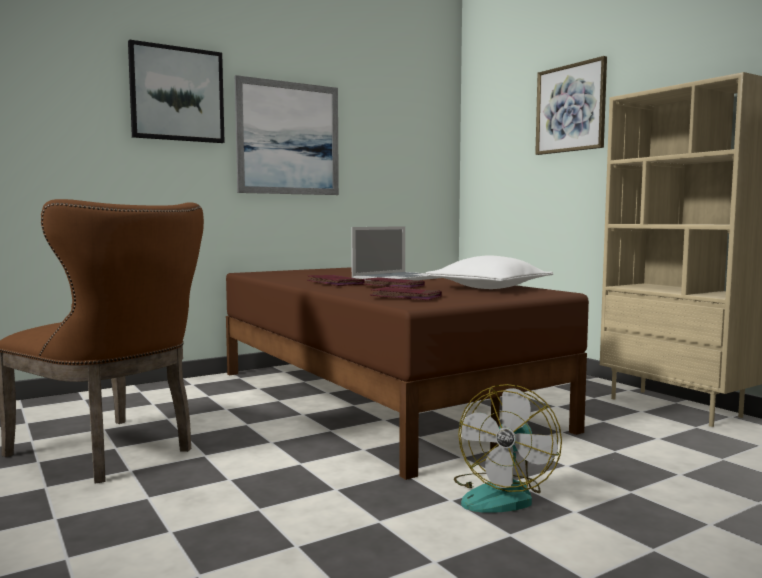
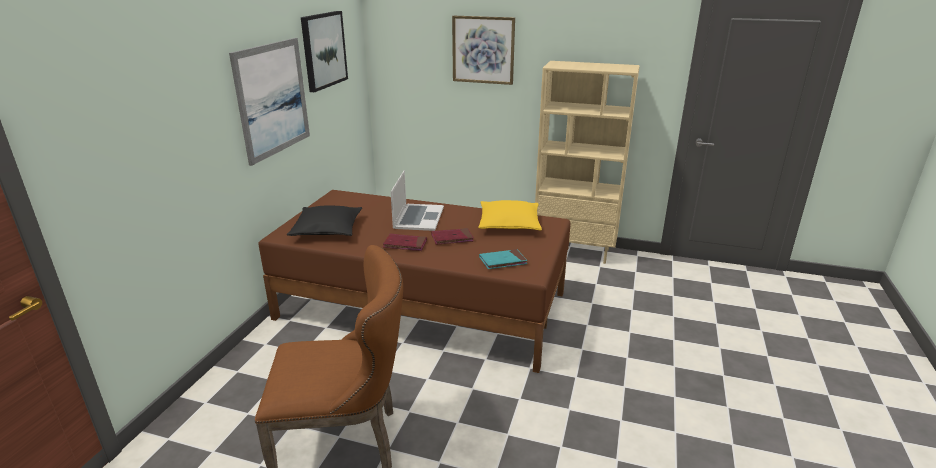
camera: 40 degrees left, 20 degrees up
picture [128,40,225,143] -> picture moved to [301,11,348,92]
red book [370,287,442,300] -> turquoise book [479,249,527,269]
white pillow [426,255,553,289] -> yellow pillow [478,200,542,231]
fan [454,384,562,513] -> none
none -> black pillow [287,206,362,236]

